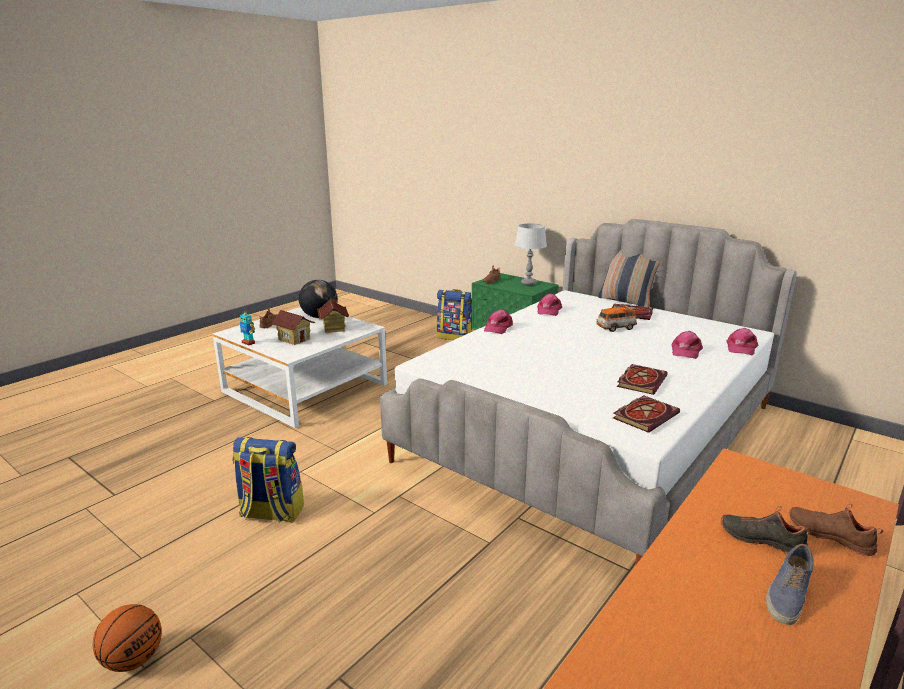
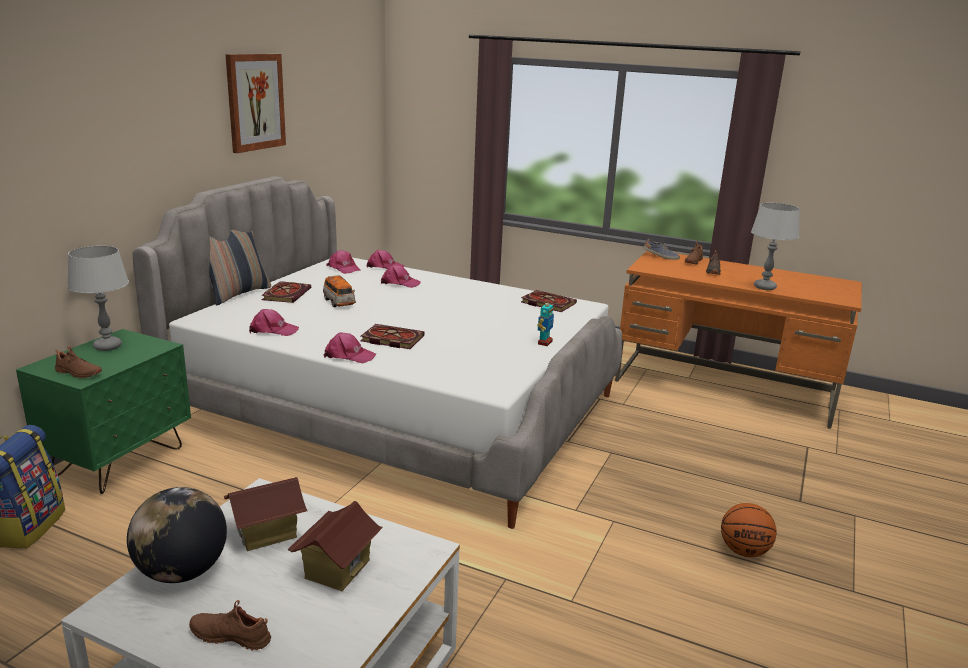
camera: 105 degrees left, 0 degrees up
basketball [93,604,162,672] -> basketball moved to [721,503,777,557]
backpack [232,437,304,523] -> none
toy robot [240,313,255,346] -> toy robot moved to [537,302,554,346]
book [617,364,668,395] -> book moved to [360,324,424,349]
shoe [766,544,813,625] -> shoe moved to [644,239,680,260]
none -> picture [225,54,286,153]
none -> pink cap [327,250,360,274]
none -> grey table lamp [751,203,800,290]

